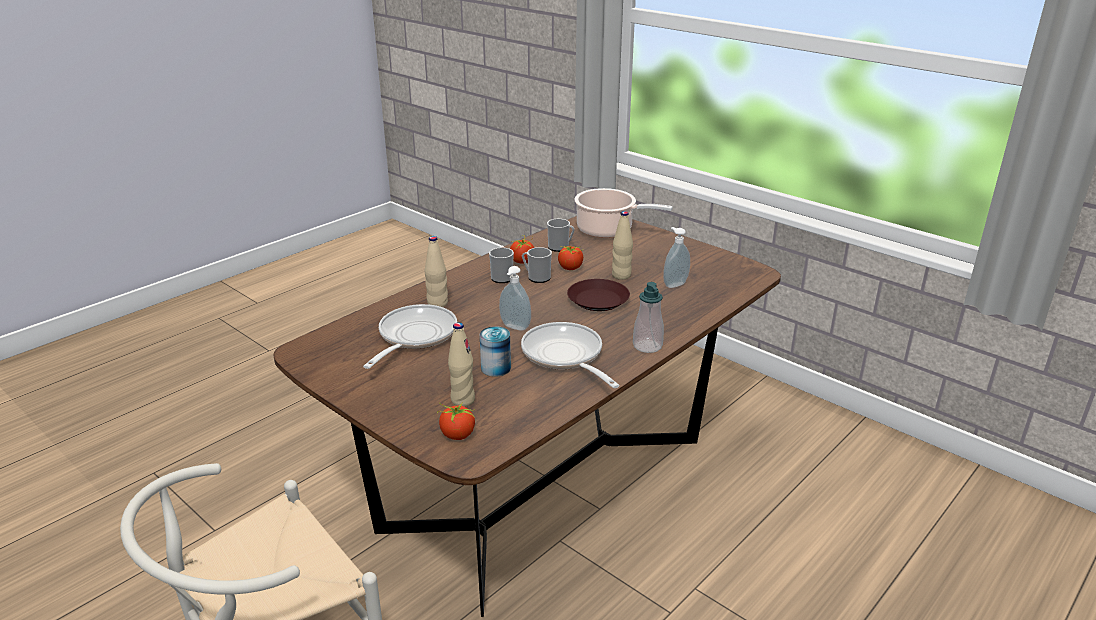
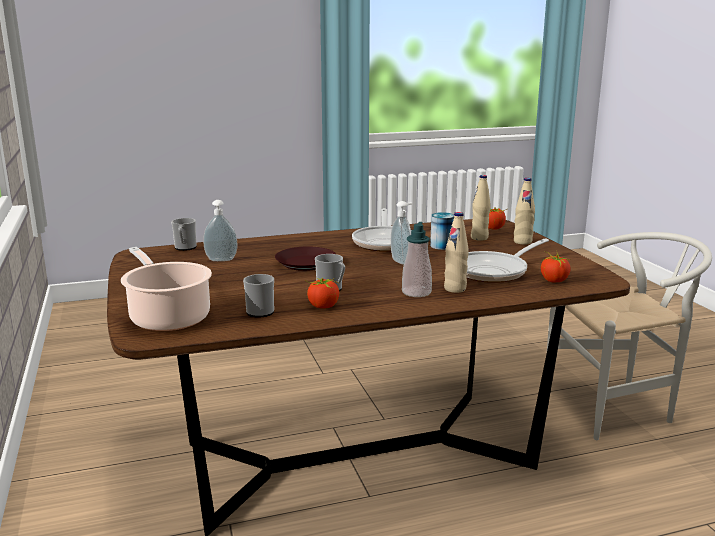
camera: 150 degrees left, 10 degrees down
mug [489,248,514,283] -> mug moved to [171,218,197,251]
tomato [558,246,584,270] -> tomato moved to [541,252,571,283]
beige bottle [612,211,633,280] -> beige bottle moved to [514,178,535,245]
soap dispenser [633,282,664,353] -> soap dispenser moved to [402,222,432,297]

